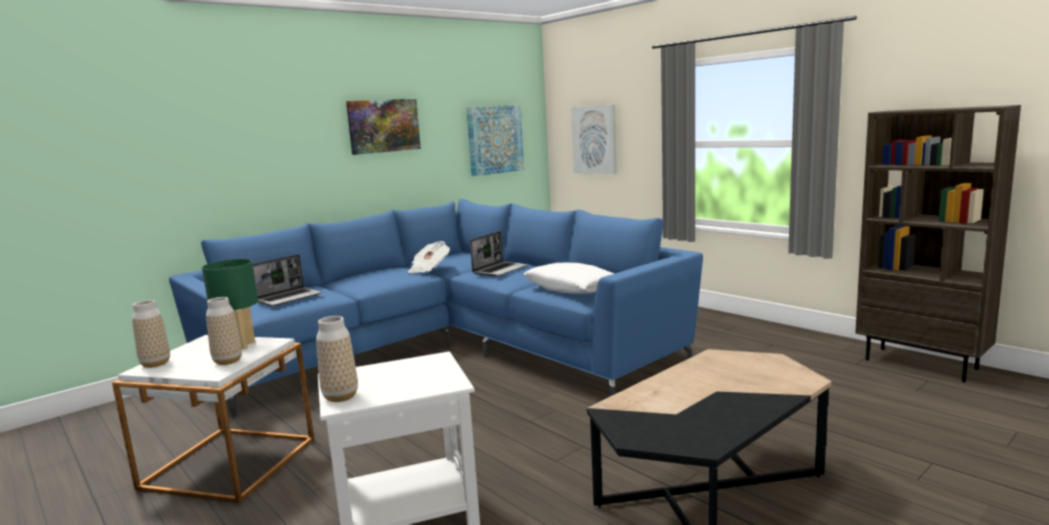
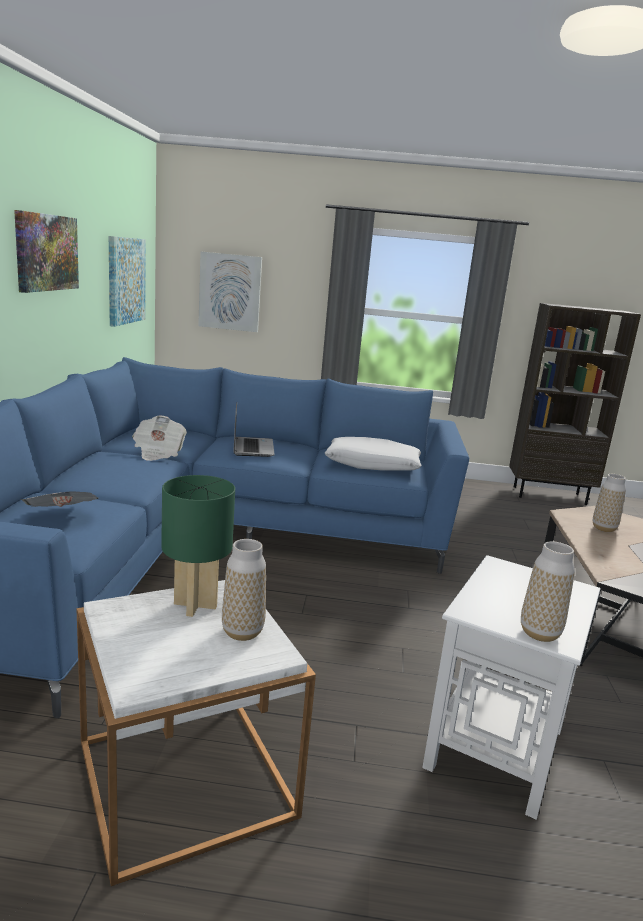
camera: 45 degrees left, 5 degrees up
vase [132,300,170,368] -> vase moved to [593,474,626,532]
laptop [253,254,322,306] -> newspaper [20,491,98,507]

